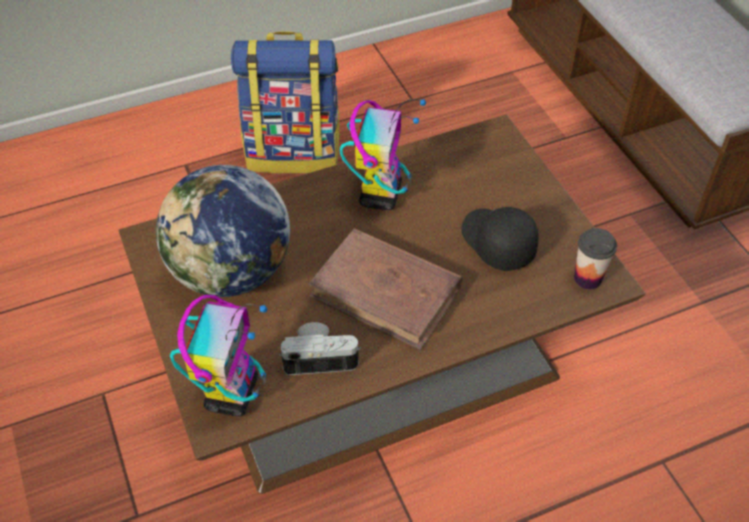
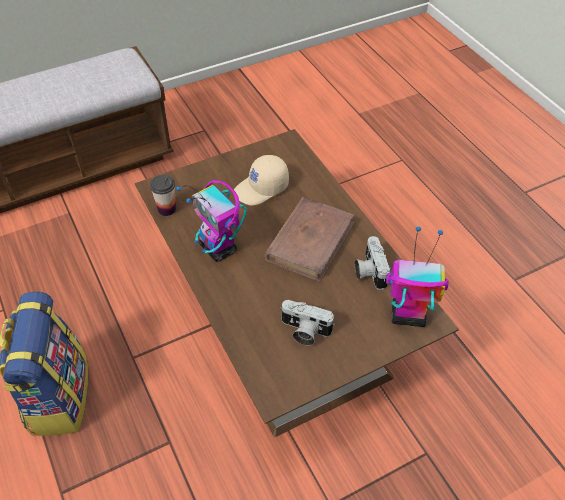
camera: 95 degrees left, 0 degrees up
globe [156,165,290,297] -> camera [280,300,335,346]
toy robot [340,99,426,210] -> toy robot turned 135 degrees counterclockwise [176,180,247,262]
black cap [461,207,539,271] -> beige cap [234,155,289,206]
cup [574,228,617,289] -> cup moved to [150,175,176,216]

